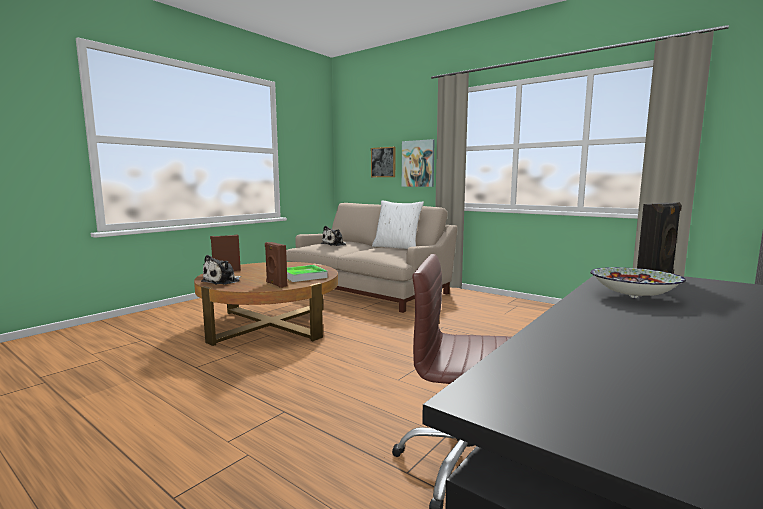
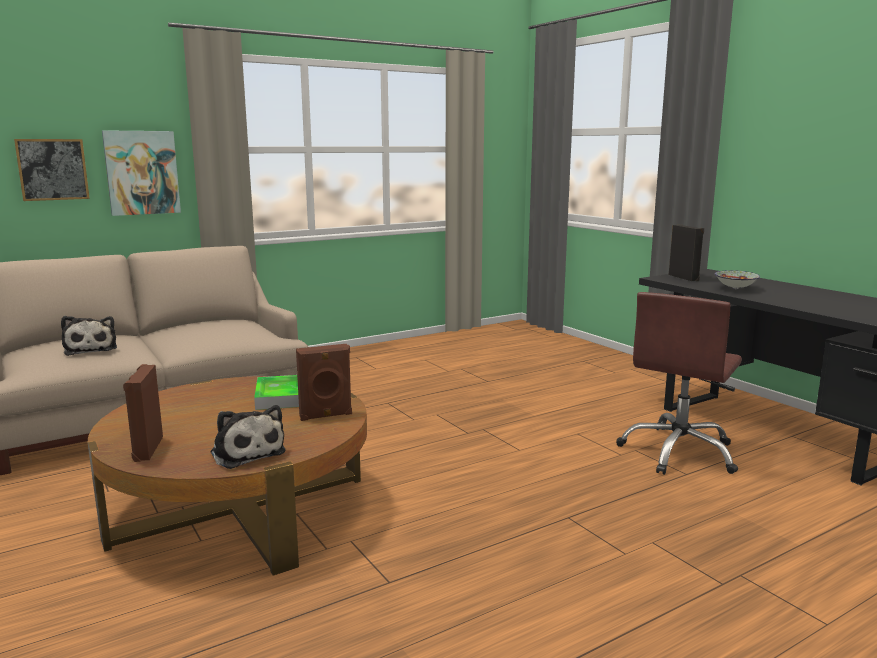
camera: 70 degrees left, 5 degrees up
white pillow [372,200,424,249] -> none

